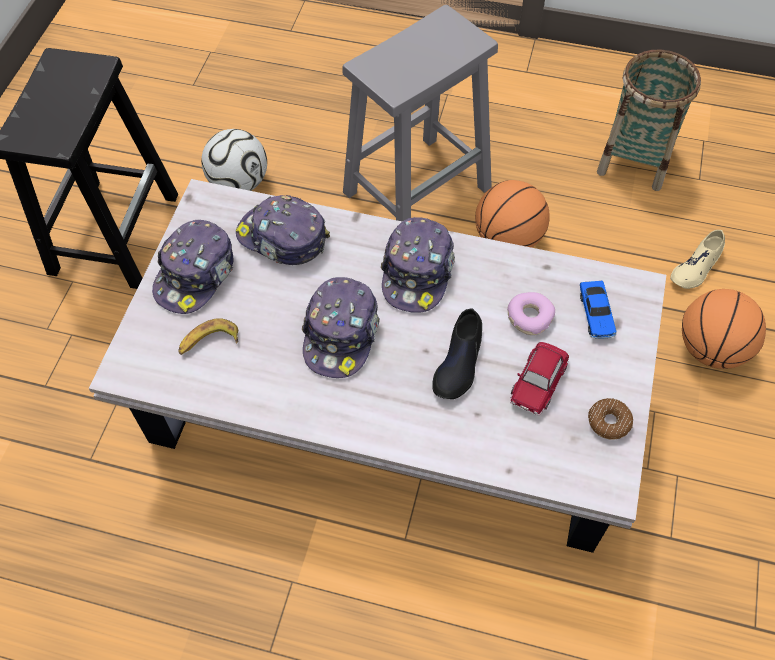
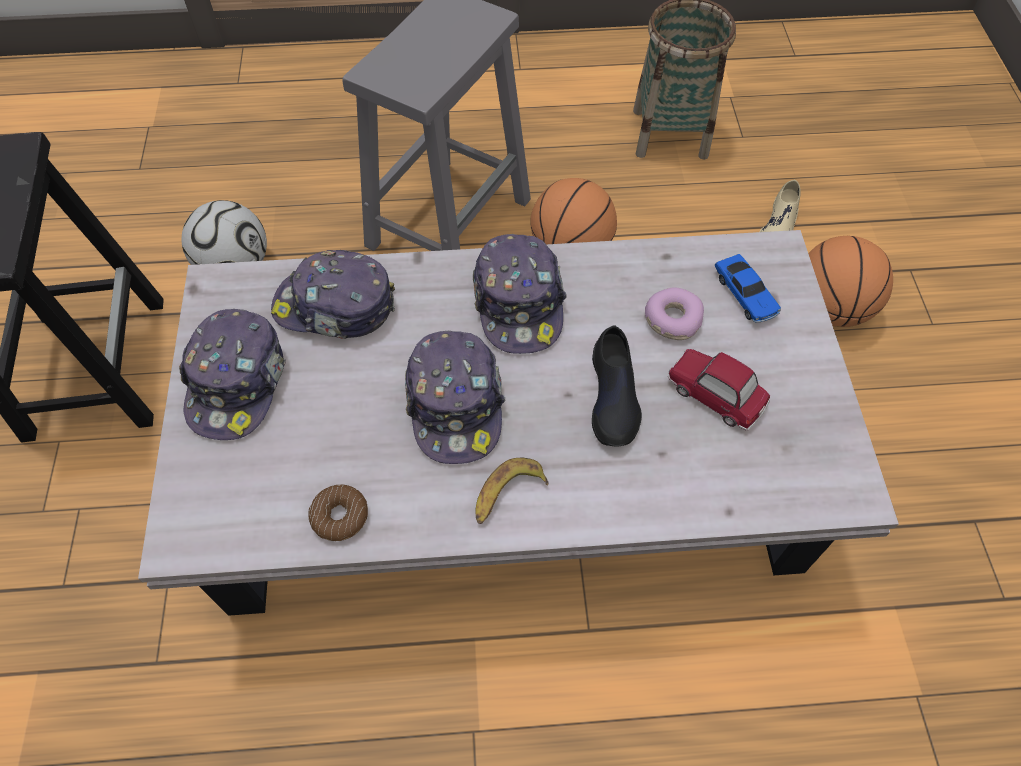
camera: 20 degrees left, 0 degrees up
banana [178,318,238,355] -> banana moved to [475,458,549,524]
toy car [510,342,569,416] -> toy car turned 120 degrees clockwise [668,349,770,431]
donut [588,398,633,440] -> donut moved to [309,485,368,541]

